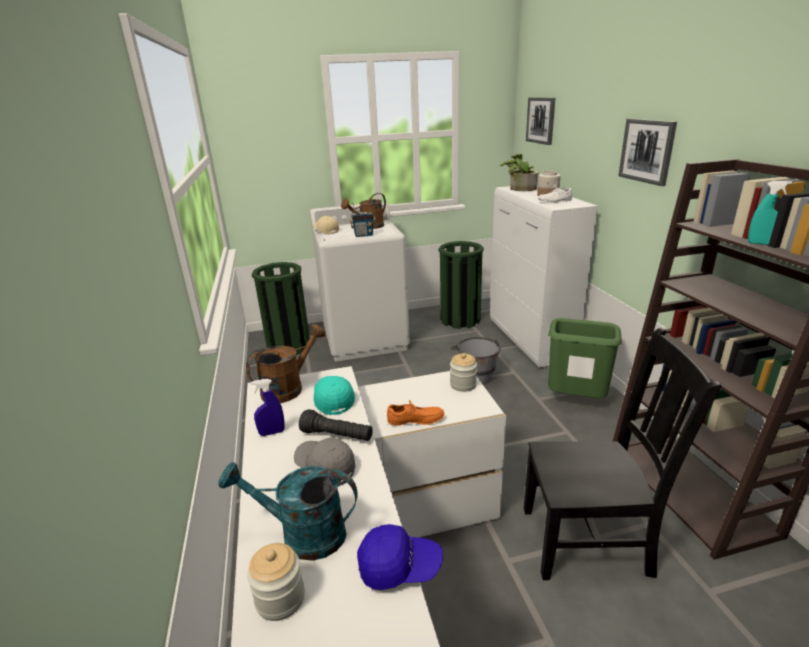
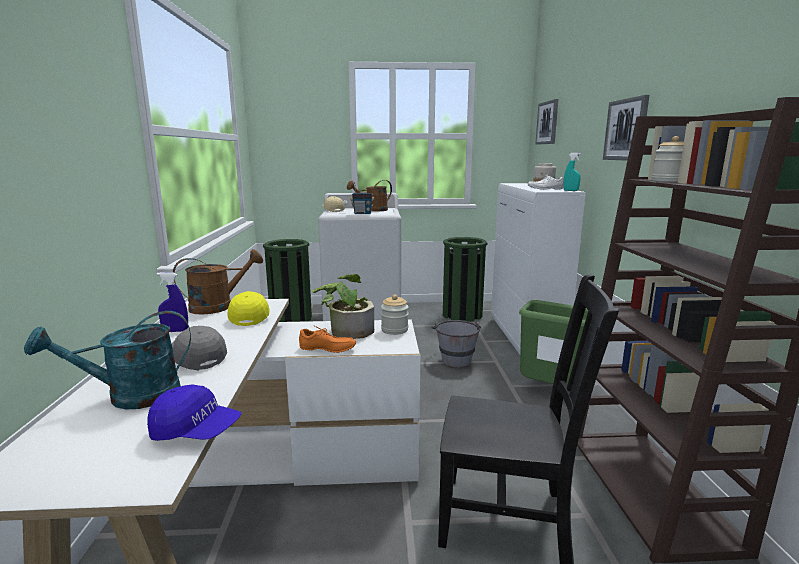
camera: 10 degrees right, 10 degrees down
turquoise watering can [218,462,357,561] -> turquoise watering can turned 45 degrees counterclockwise [24,311,191,409]
jar [247,543,305,621] -> jar moved to [652,136,684,182]
black flashlight [299,409,373,441] -> none
turquoise cap [314,376,355,415] -> yellow cap [227,291,270,326]
potted plant [500,154,538,191] -> potted plant moved to [313,274,374,339]
turquoise spray bottle [748,181,792,245] -> turquoise spray bottle moved to [563,153,581,191]

